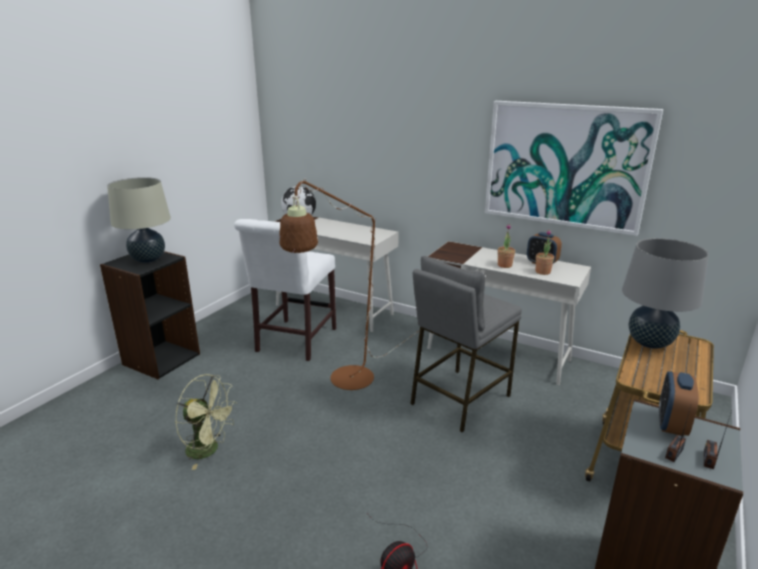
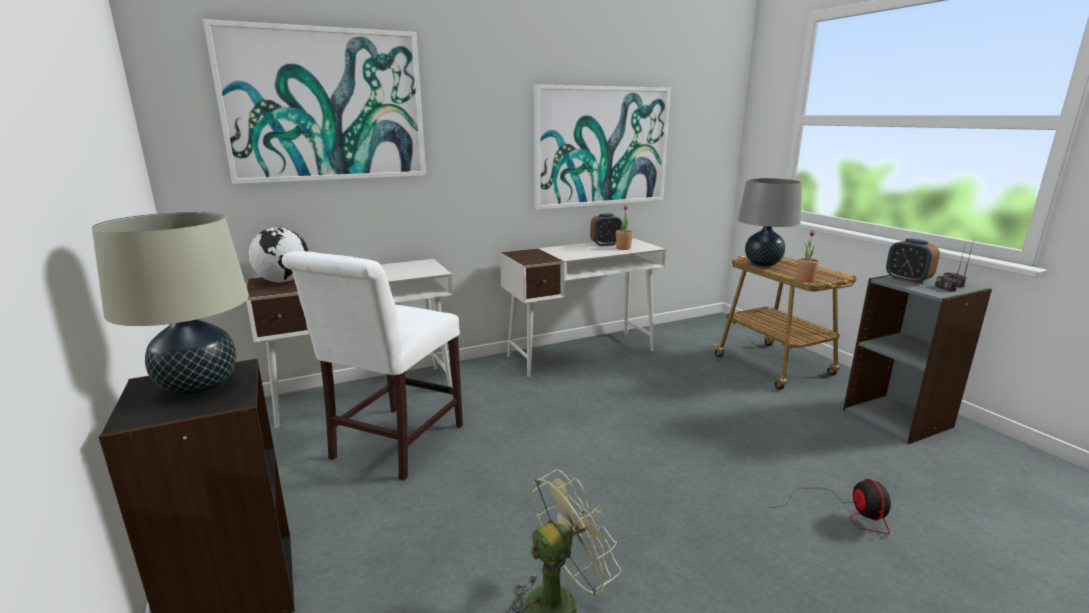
camera: 55 degrees left, 5 degrees down
white chair [234,219,336,361] -> white chair turned 60 degrees clockwise [282,251,463,480]
brown floor lamp [279,178,419,390] -> none
grey stool [411,256,522,432] -> none
potted plant [498,224,515,268] -> potted plant moved to [797,230,819,282]
none -> picture [203,19,426,184]

